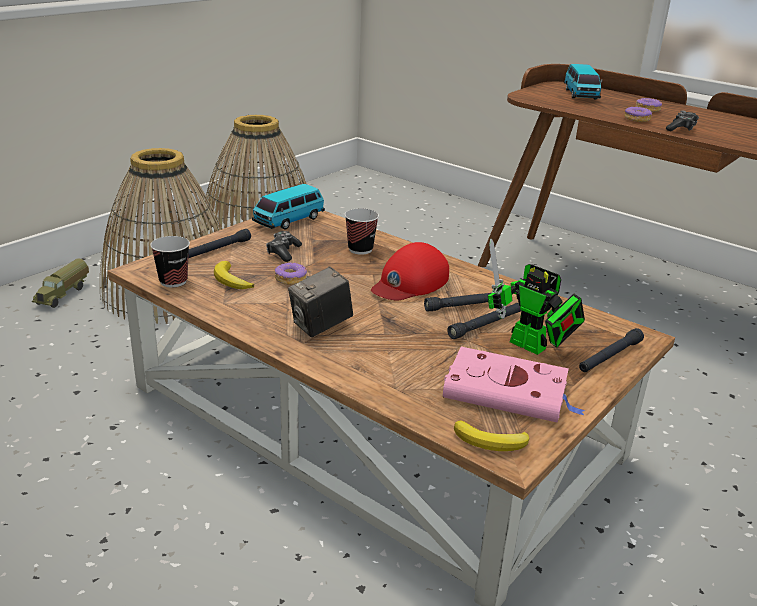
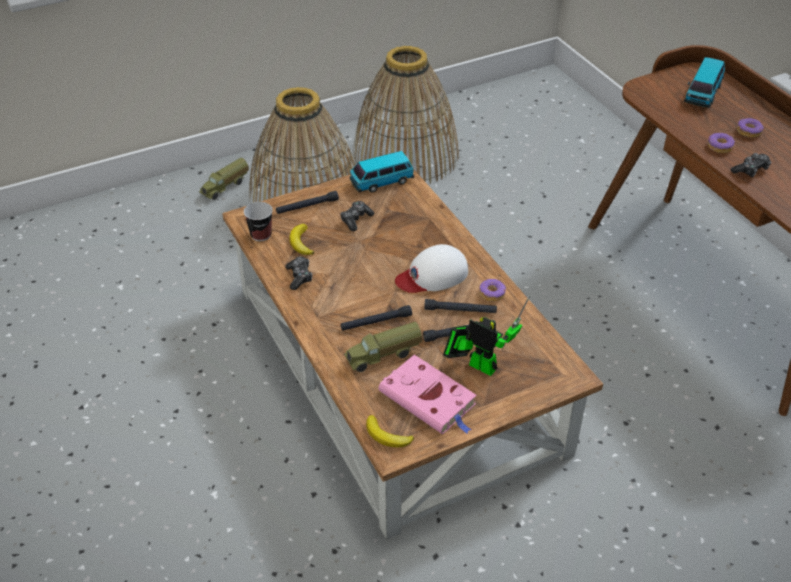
camera: 25 degrees right, 15 degrees up
donut [275,262,307,285] -> donut moved to [479,279,506,301]
camera [288,267,353,337] -> none
cup [345,208,379,255] -> none
red cap [371,242,449,300] -> white cap [395,244,468,293]
toy robot [488,239,585,355] -> toy robot turned 150 degrees clockwise [443,296,530,376]
black flashlight [579,328,644,372] -> black flashlight moved to [341,305,412,331]
none -> game controller [286,256,312,290]
none -> toy truck [344,322,422,372]

